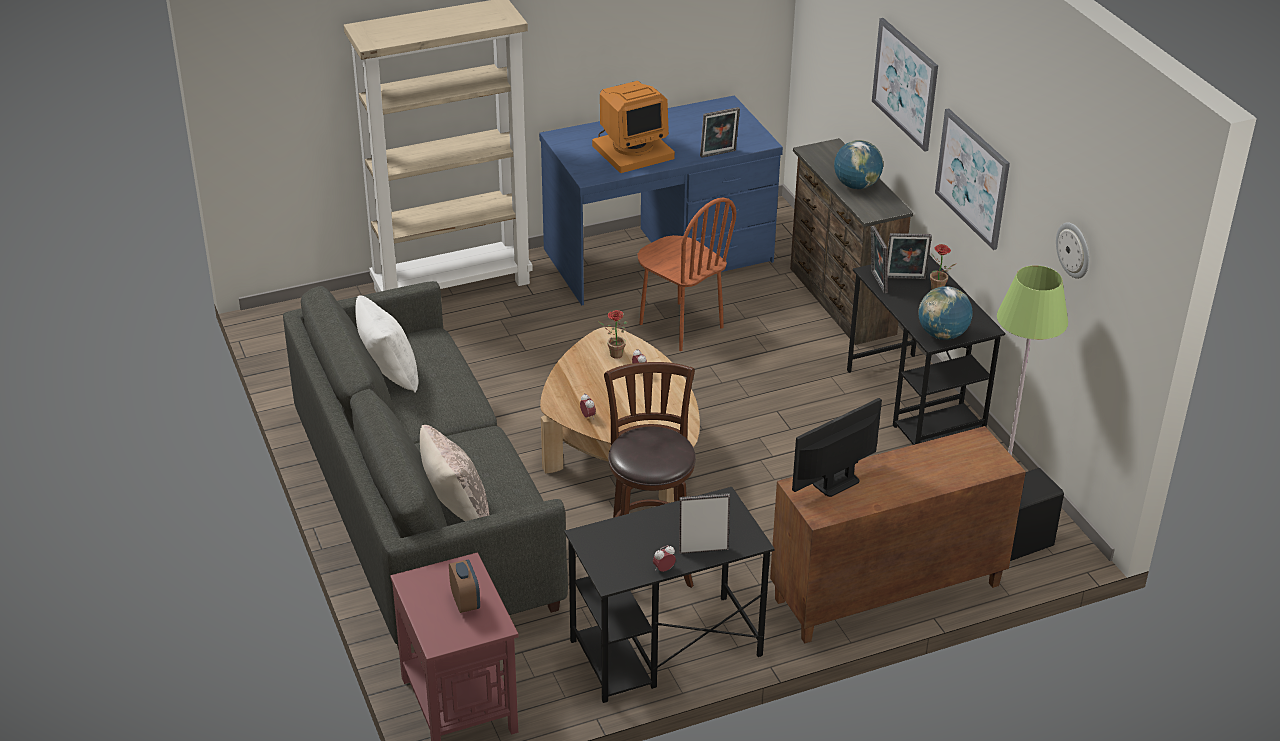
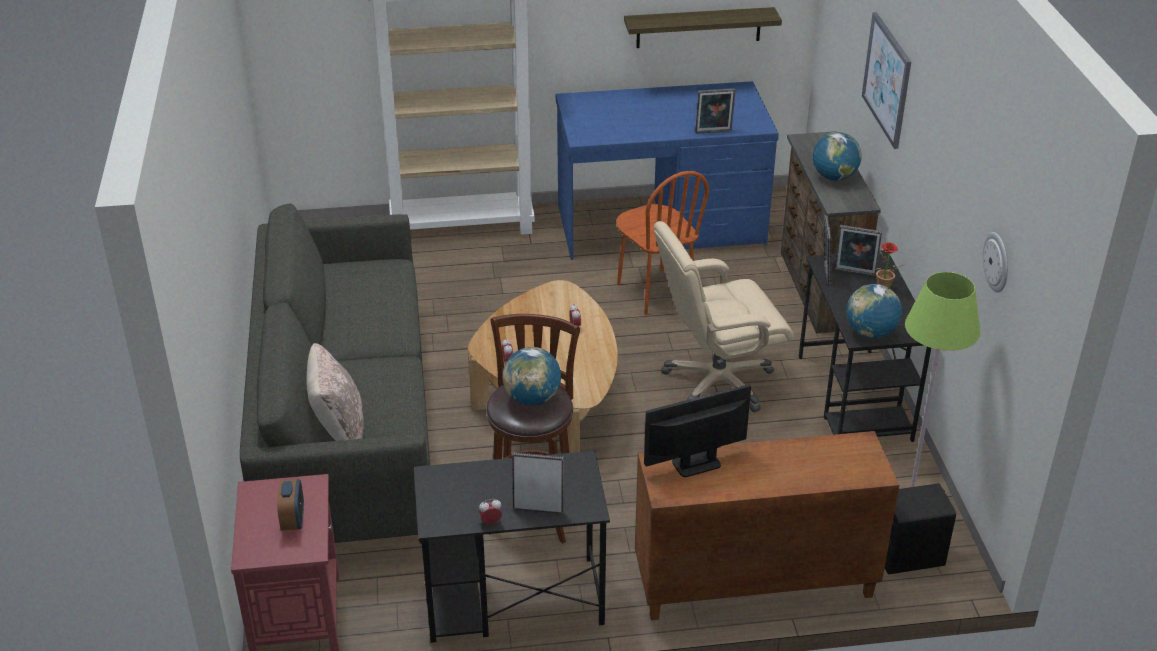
camera: 15 degrees right, 0 degrees up
white pillow [355,295,418,392] -> none
monitor [592,81,675,173] -> none
potted plant [598,310,627,359] -> none
picture [935,108,1010,250] -> none
none -> globe [502,347,561,406]
none -> shelf [624,7,782,48]
none -> beige office chair [654,221,794,412]

